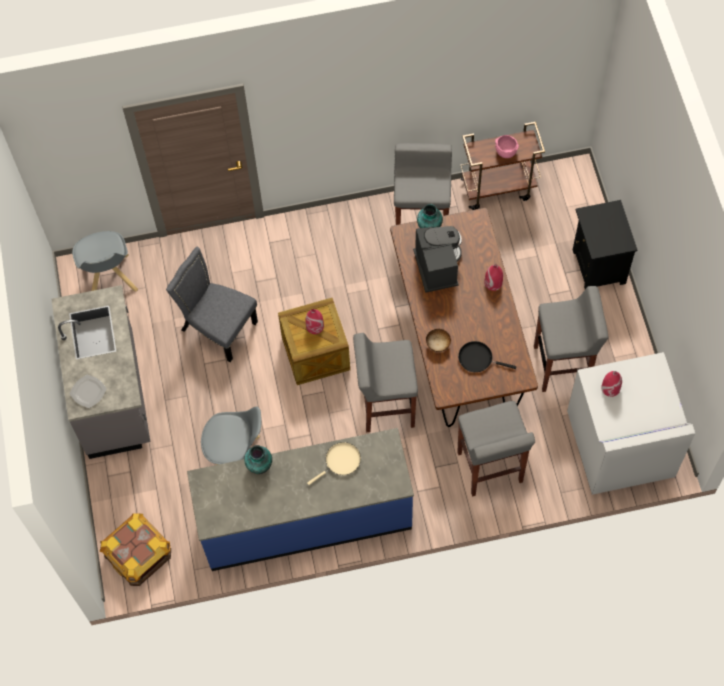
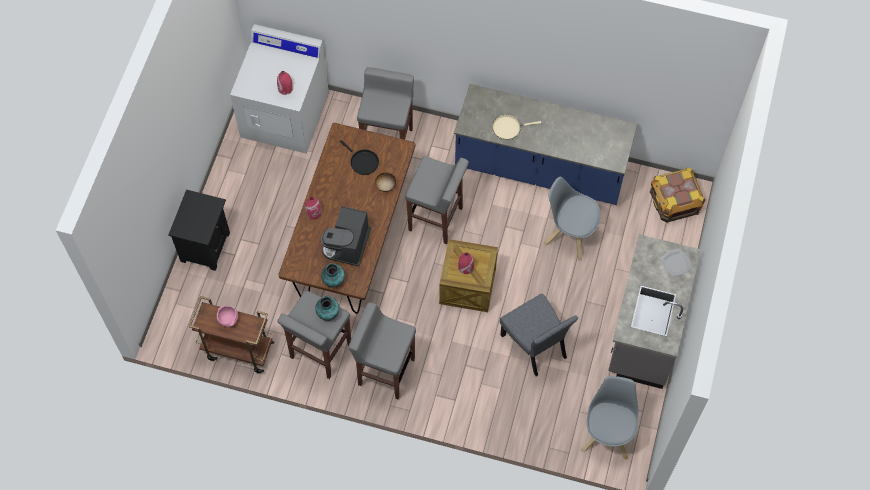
camera: 155 degrees left, 0 degrees up
vase [244,445,272,474] -> vase moved to [315,296,339,321]
grey stool [534,286,608,392] -> grey stool moved to [348,302,416,399]

